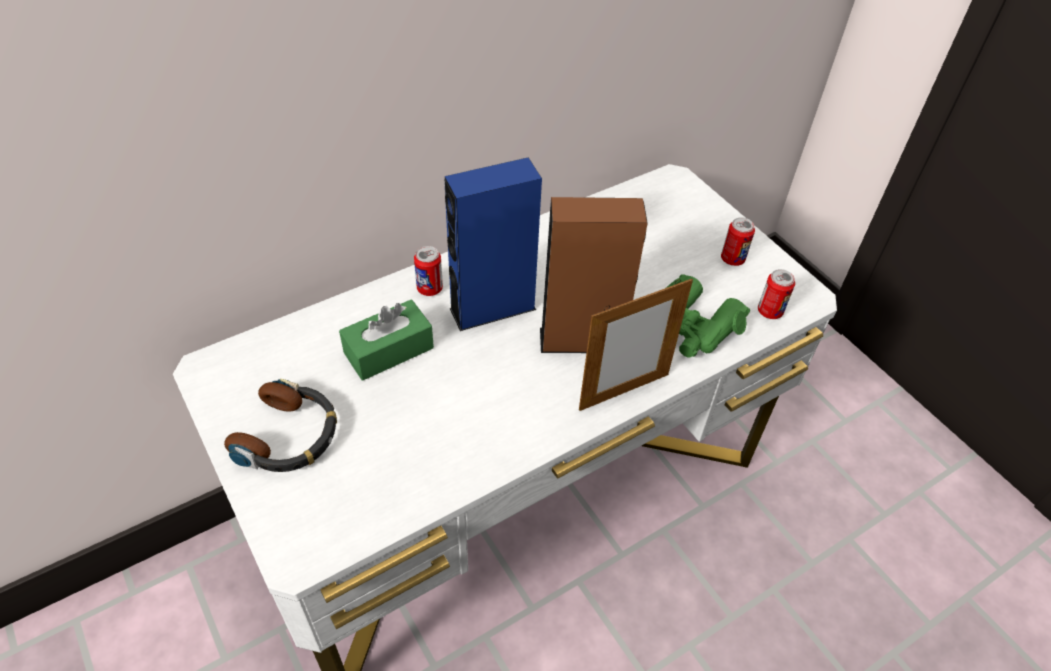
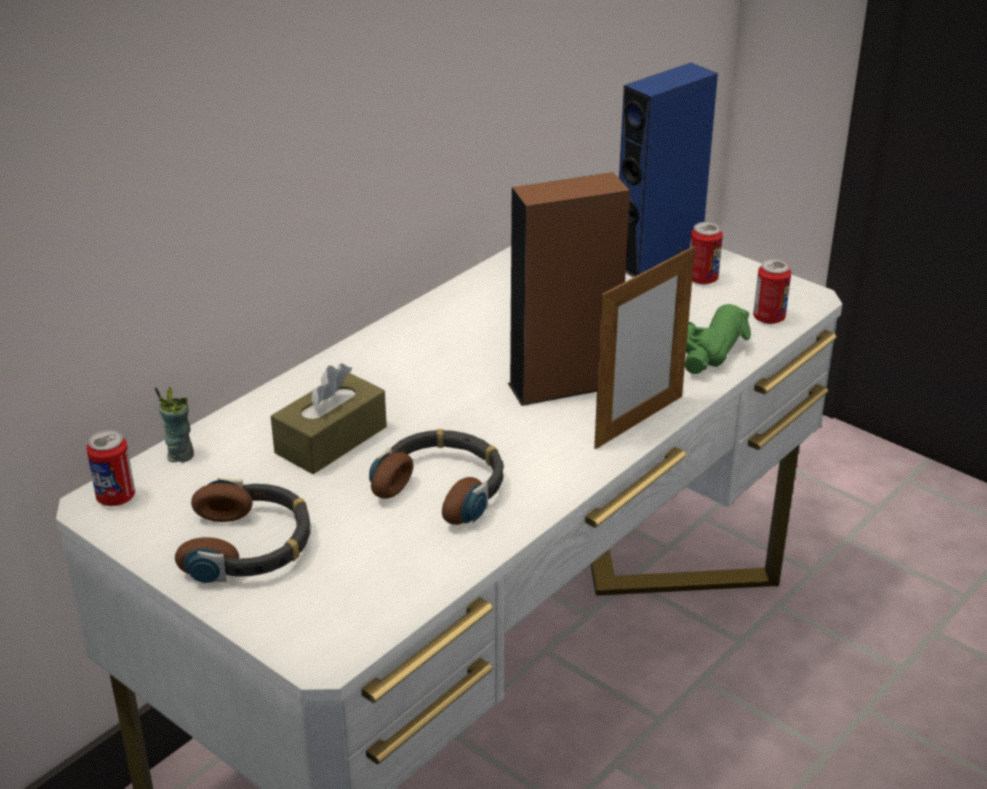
camera: 15 degrees left, 15 degrees down
green tissue box [339,299,434,381] -> brown tissue box [271,363,387,474]
can [414,246,443,296] -> can moved to [87,430,135,506]
blue speaker [444,158,542,331] -> blue speaker moved to [619,63,718,277]
none -> cup [155,387,194,463]
none -> headphones [369,429,504,525]

